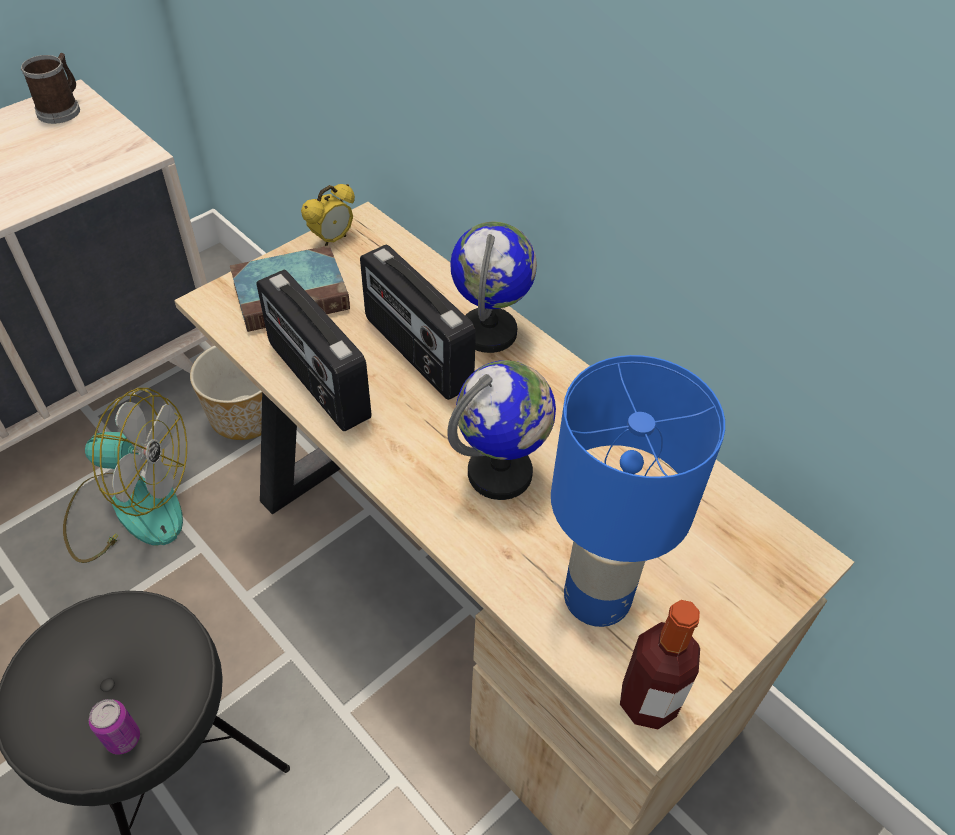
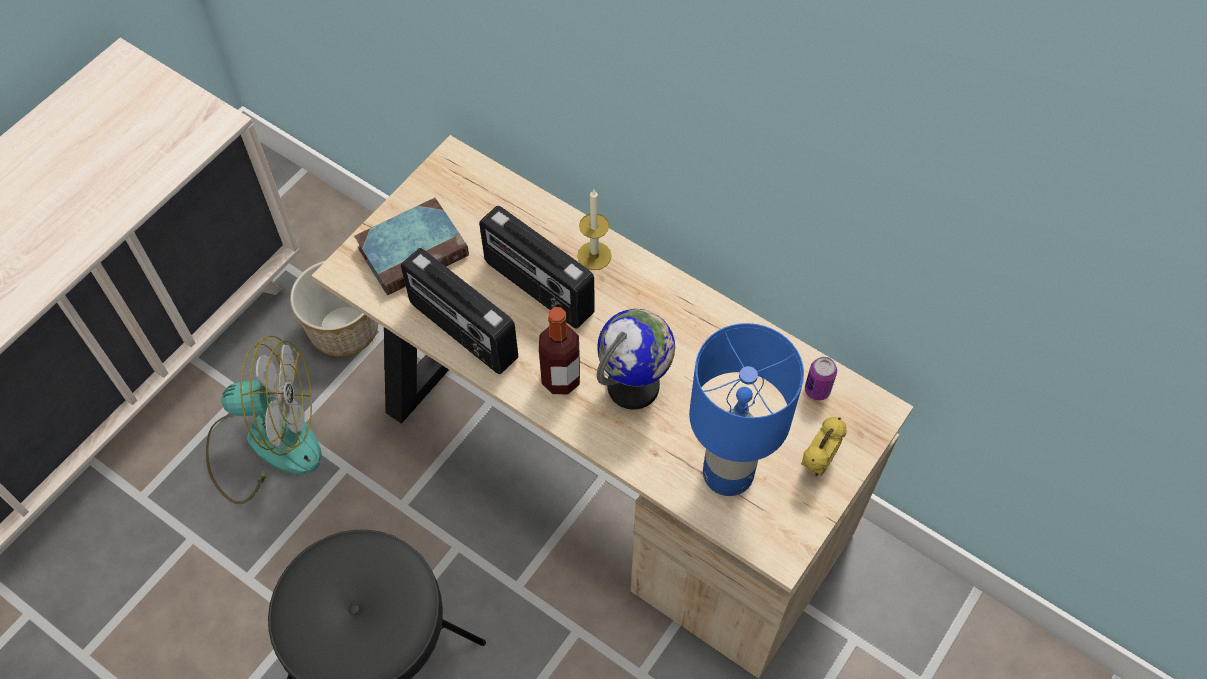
camera: 10 degrees left, 10 degrees up
mug [21,53,80,124] -> none
can [89,699,140,755] -> can moved to [805,357,837,400]
alarm clock [301,184,355,246] -> alarm clock moved to [801,417,847,476]
globe [450,221,537,353] -> candle [577,190,612,270]
bottle [620,600,700,729] -> bottle moved to [539,307,580,394]

